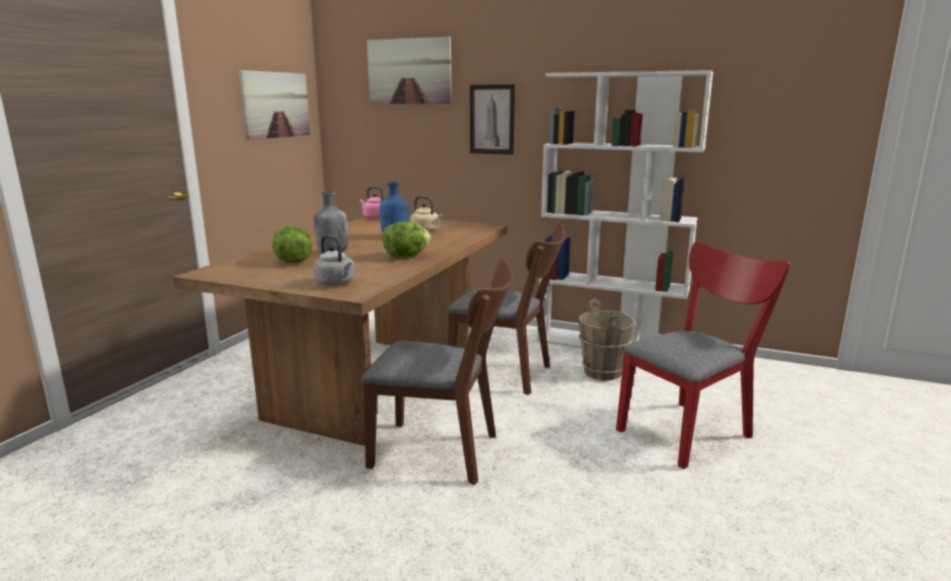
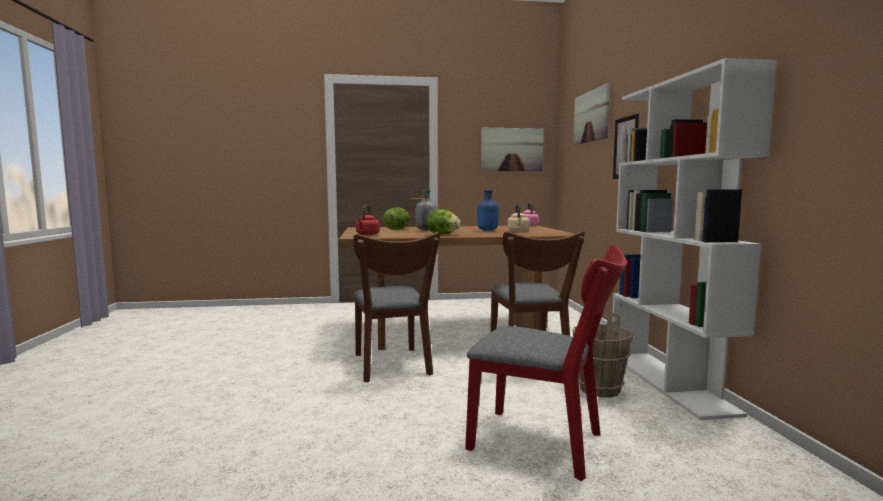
camera: 60 degrees right, 10 degrees down
grey kettle [314,235,354,286] -> red kettle [356,205,380,235]

